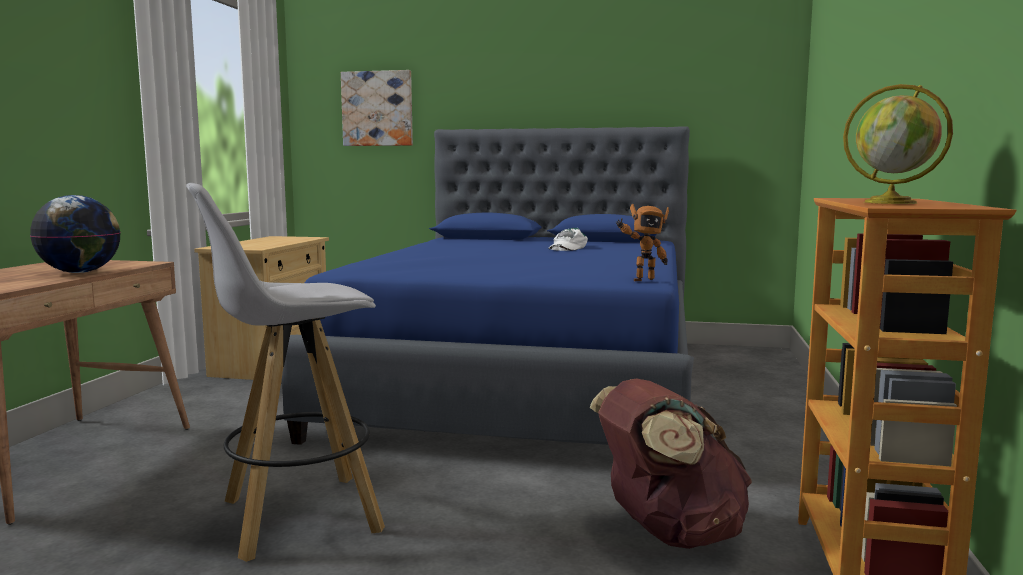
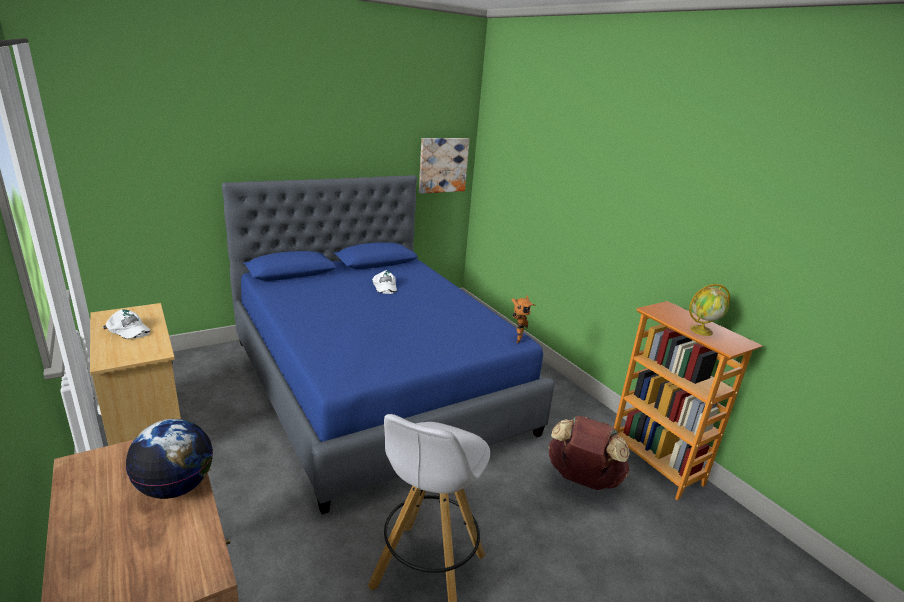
camera: 45 degrees left, 15 degrees up
picture [341,70,413,146] -> picture moved to [419,138,469,194]
none -> white cap [102,309,151,339]

